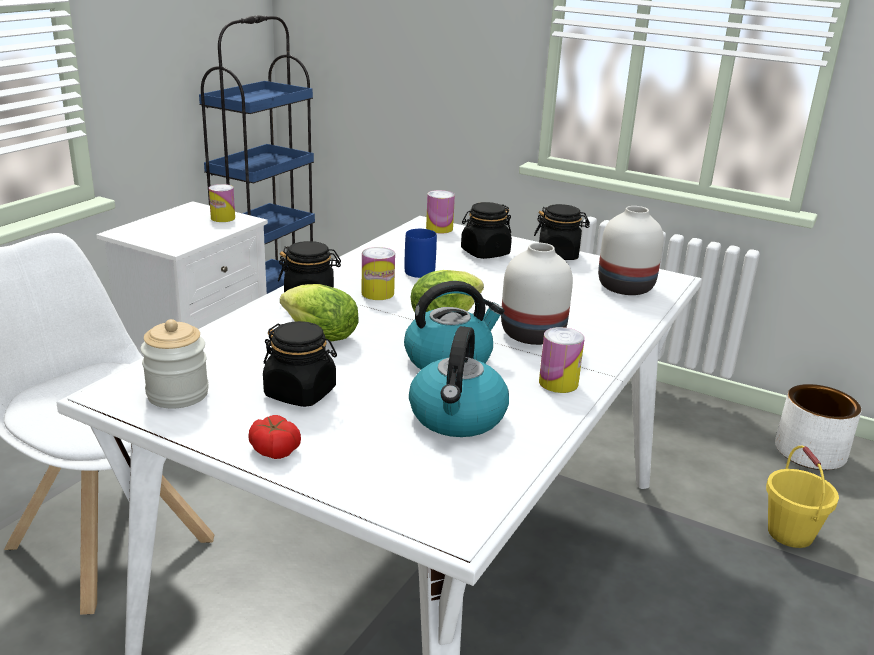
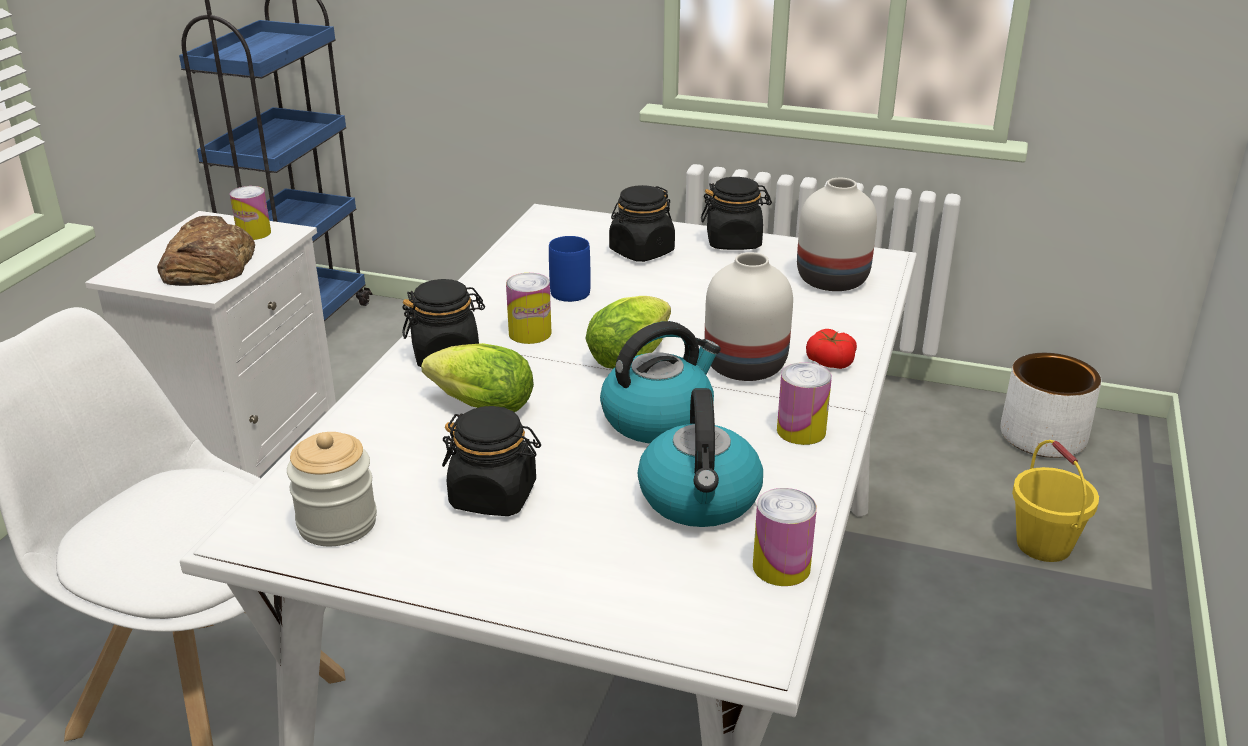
camera: 10 degrees left, 5 degrees up
tomato [248,415,301,459] -> tomato moved to [806,329,857,369]
can [426,190,455,234] -> can moved to [753,488,817,586]
none -> bread [157,216,255,286]

